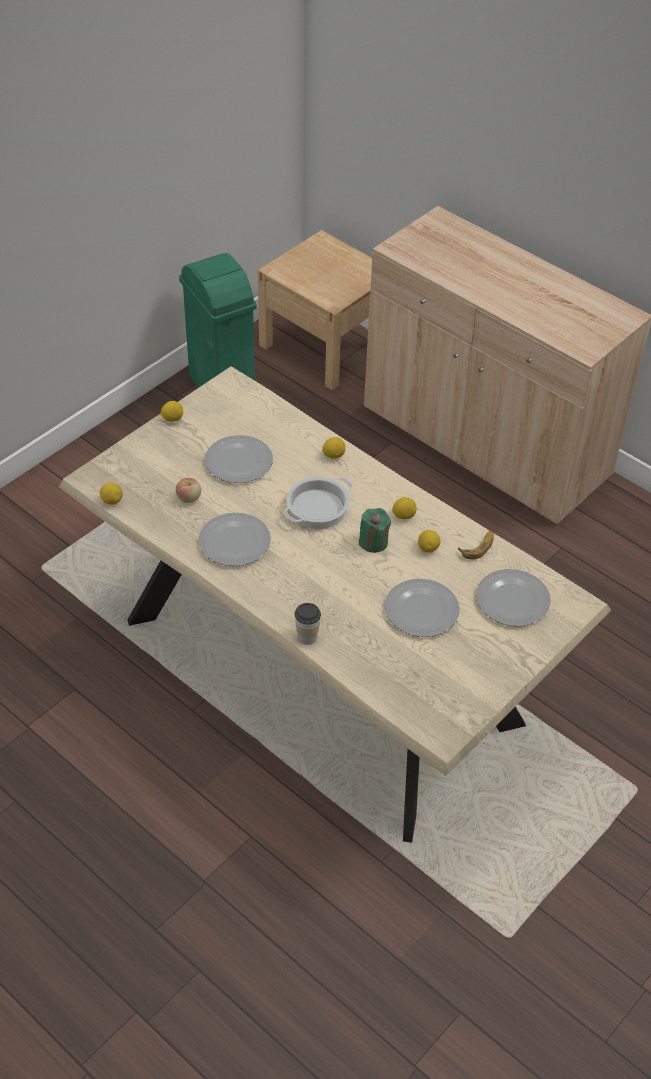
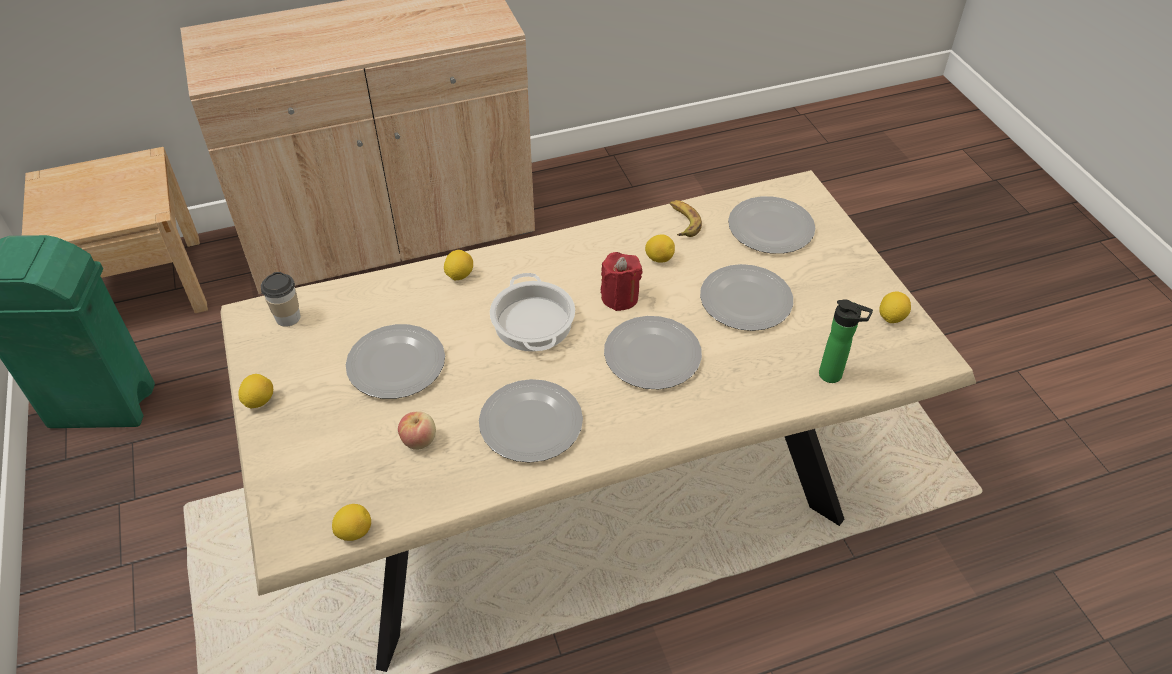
camera: 60 degrees left, 0 degrees up
cup [295,603,321,645] -> cup moved to [261,272,301,327]
green candle [359,508,391,553] -> red candle [601,252,642,311]
lemon [392,497,417,519] -> lemon moved to [879,291,911,323]
none -> plate [604,316,702,389]
none -> bottle [819,299,873,383]

